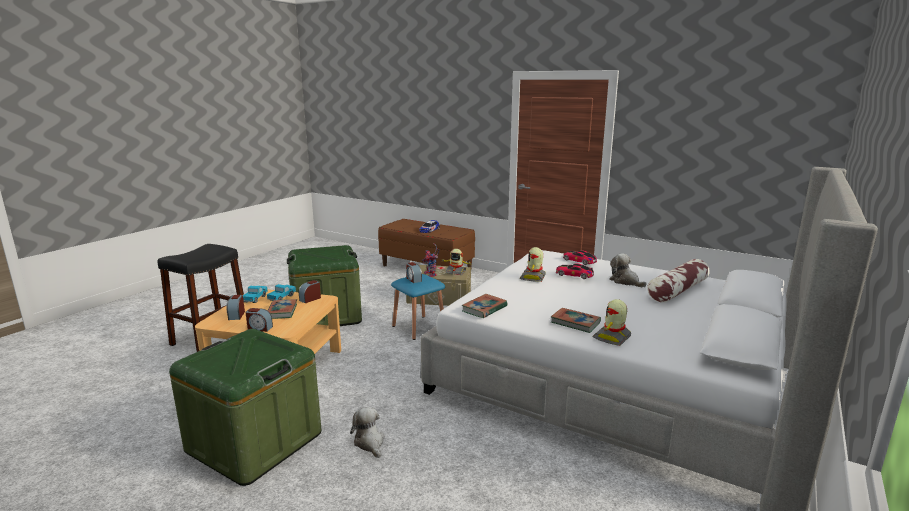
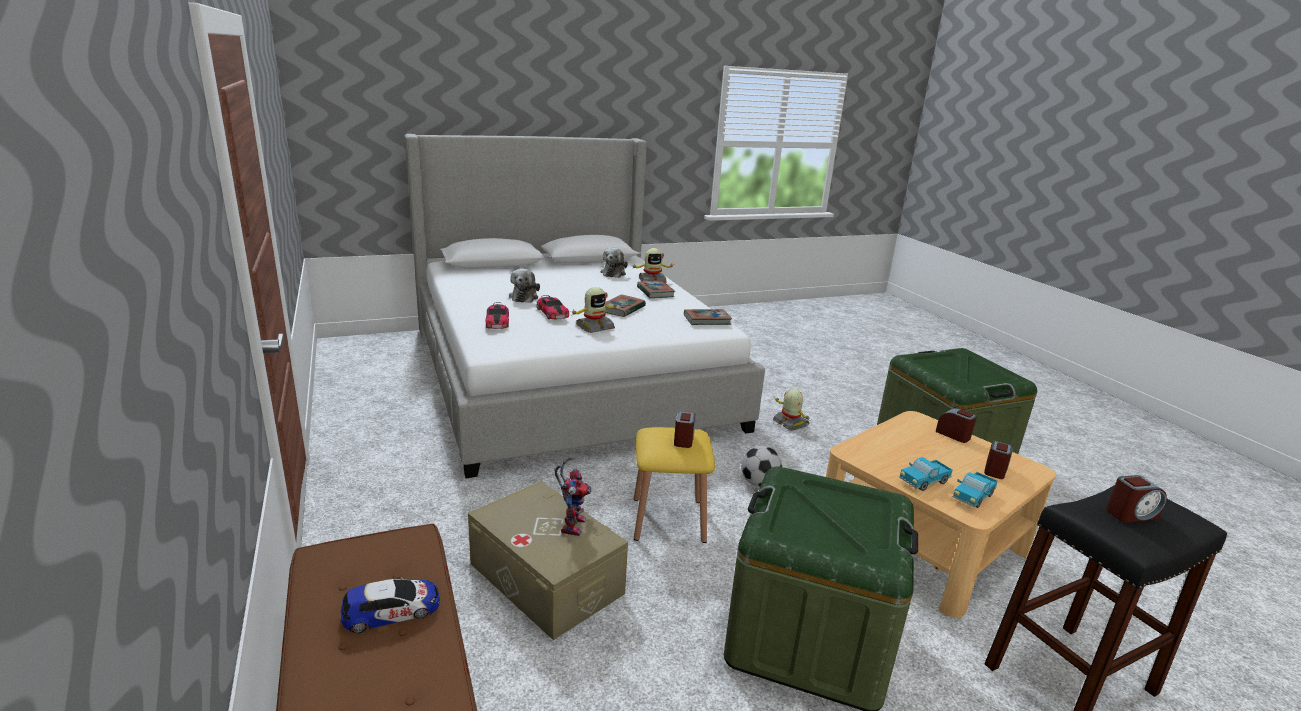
camera: 145 degrees left, 5 degrees up
book [267,299,297,319] -> book moved to [605,294,646,317]
alarm clock [299,280,321,303] -> alarm clock moved to [1106,475,1167,522]
plush toy [350,407,385,458] -> plush toy moved to [601,248,628,278]
blue stool [391,274,445,340] -> yellow stool [634,427,715,543]
toy robot [441,249,471,275] -> toy robot moved to [773,389,810,431]
pillow [647,259,710,302] -> none
none -> football [741,446,782,487]

